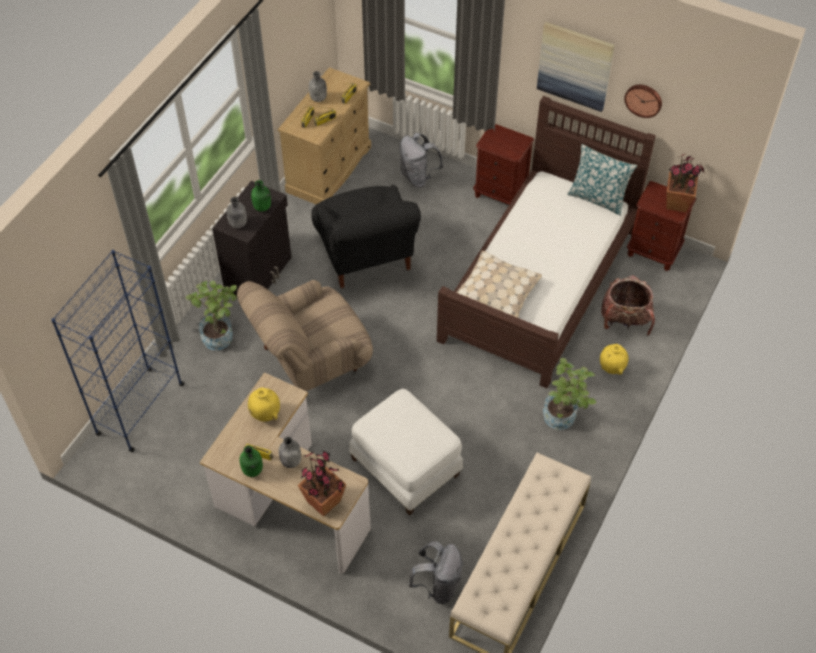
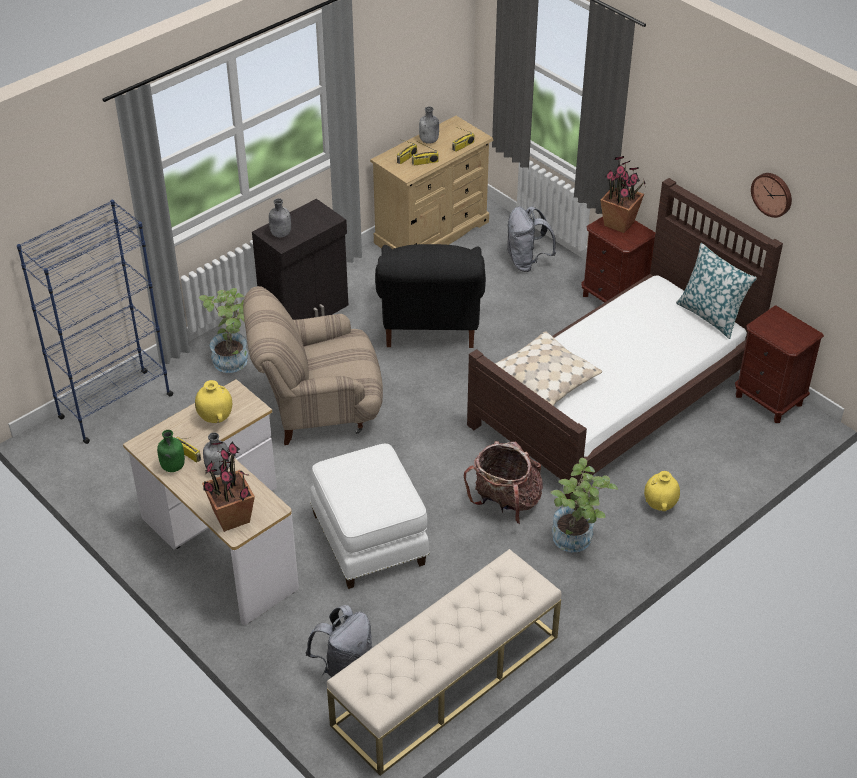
camera: 20 degrees right, 10 degrees down
green bottle [251,180,271,212] -> none
picture [537,22,615,112] -> none
backpack [601,275,655,336] -> backpack moved to [464,441,543,524]
potted plant [667,154,705,212] -> potted plant moved to [600,156,645,233]

